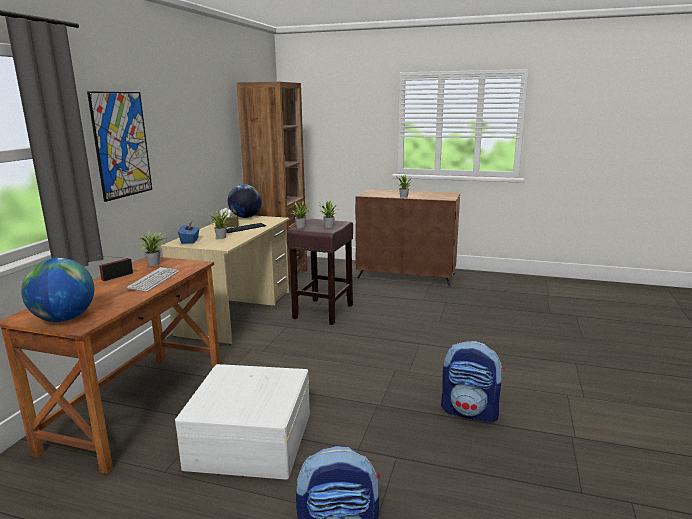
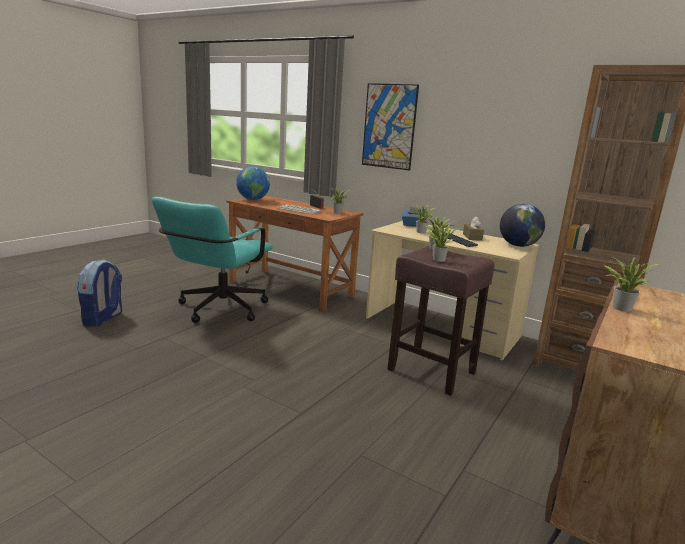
camera: 105 degrees right, 0 degrees up
white storage box [175,364,310,480] -> turquoise office chair [152,197,273,323]
backpack [441,341,505,423] -> none

